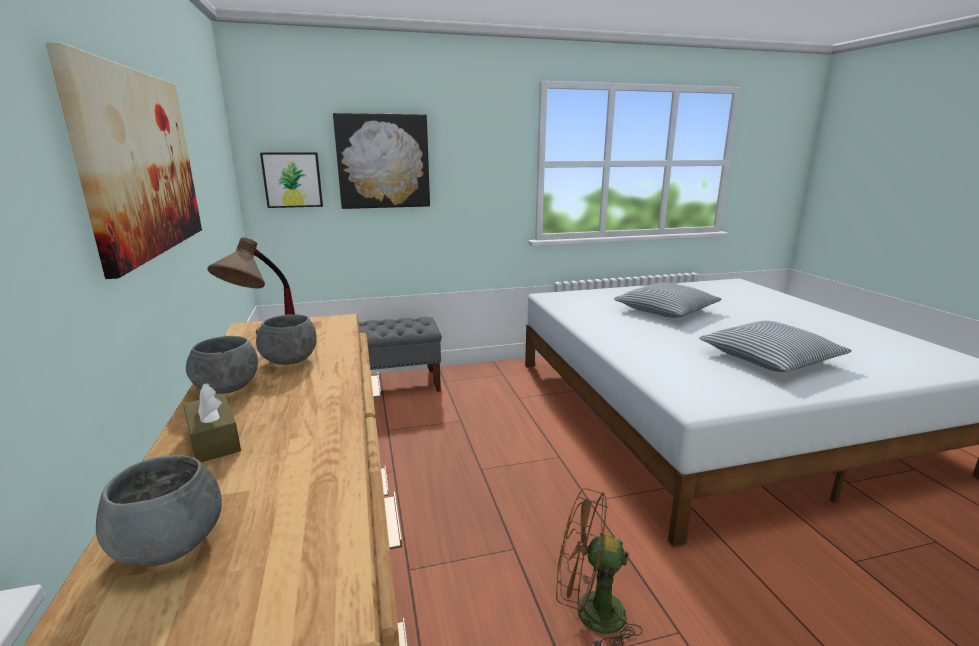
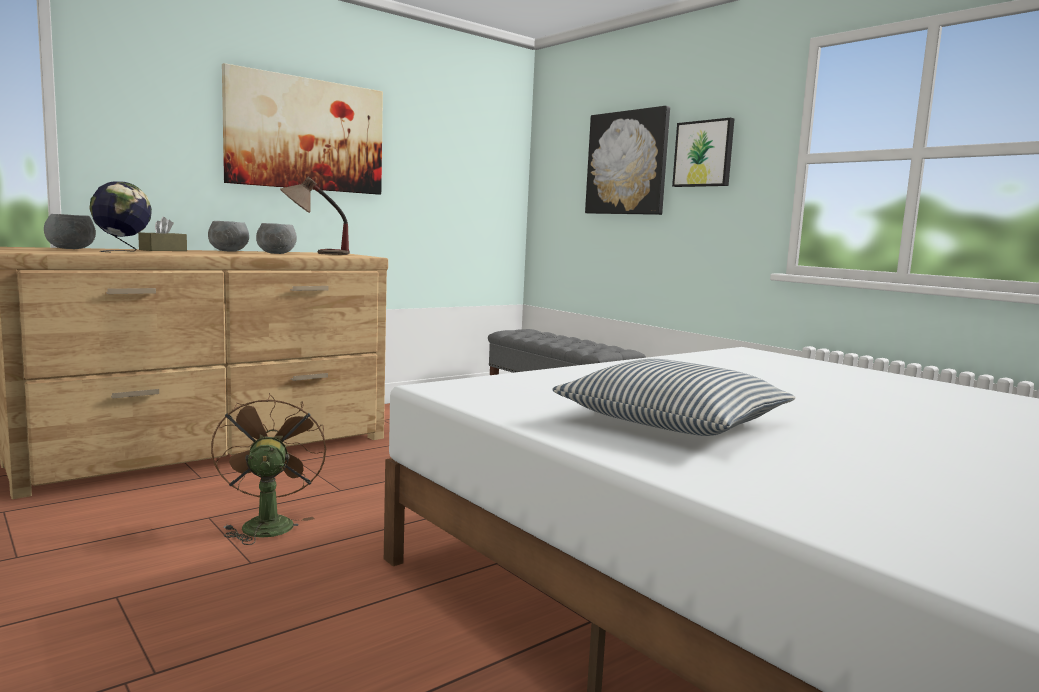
camera: 65 degrees right, 10 degrees down
picture [260,152,323,208] -> picture moved to [672,118,735,187]
pillow [614,282,721,318] -> none
none -> globe [89,182,152,252]

